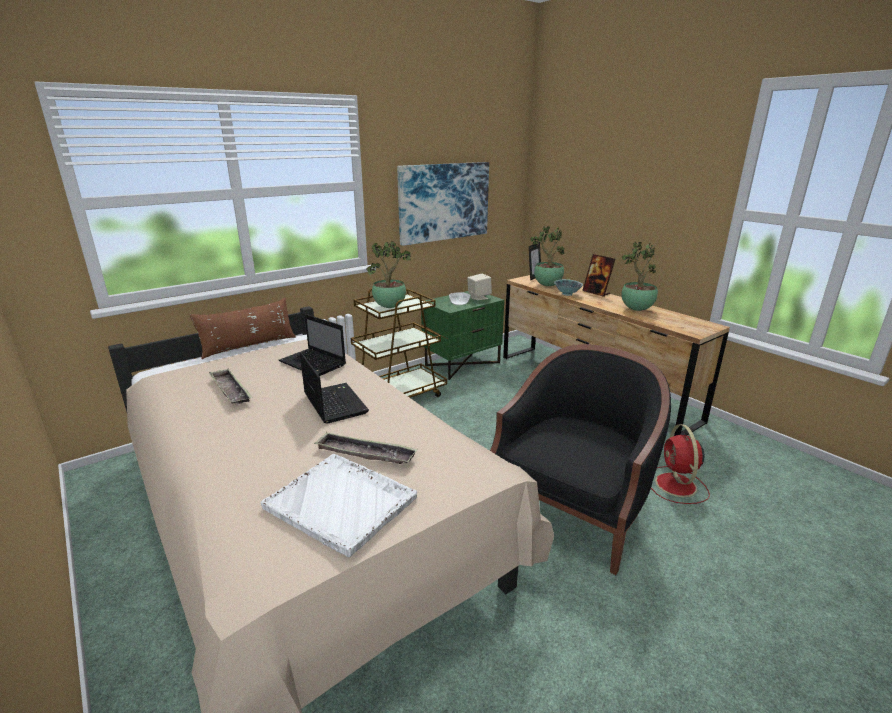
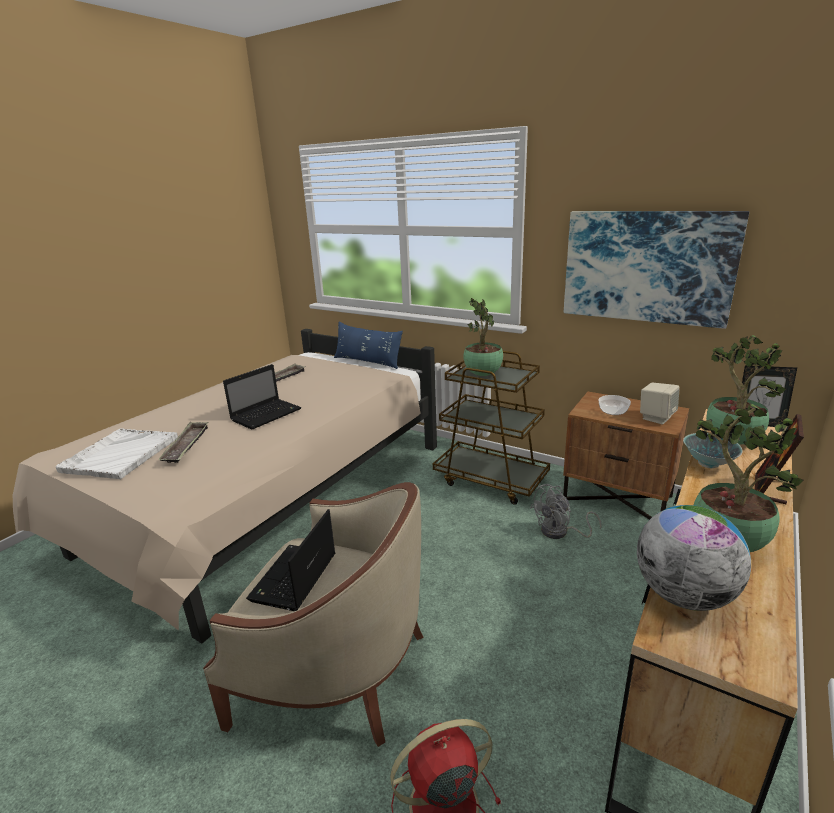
camera: 70 degrees right, 0 degrees up
brown pillow [189,298,296,359] -> blue pillow [334,322,403,369]
laptop [279,314,346,376] -> laptop moved to [246,509,335,611]
green nightstand [421,291,504,380] -> brown nightstand [563,392,689,520]
black armchair [490,344,671,575] -> beige armchair [203,482,424,747]
none -> grey fan [530,484,602,539]
none -> globe [637,505,751,611]

